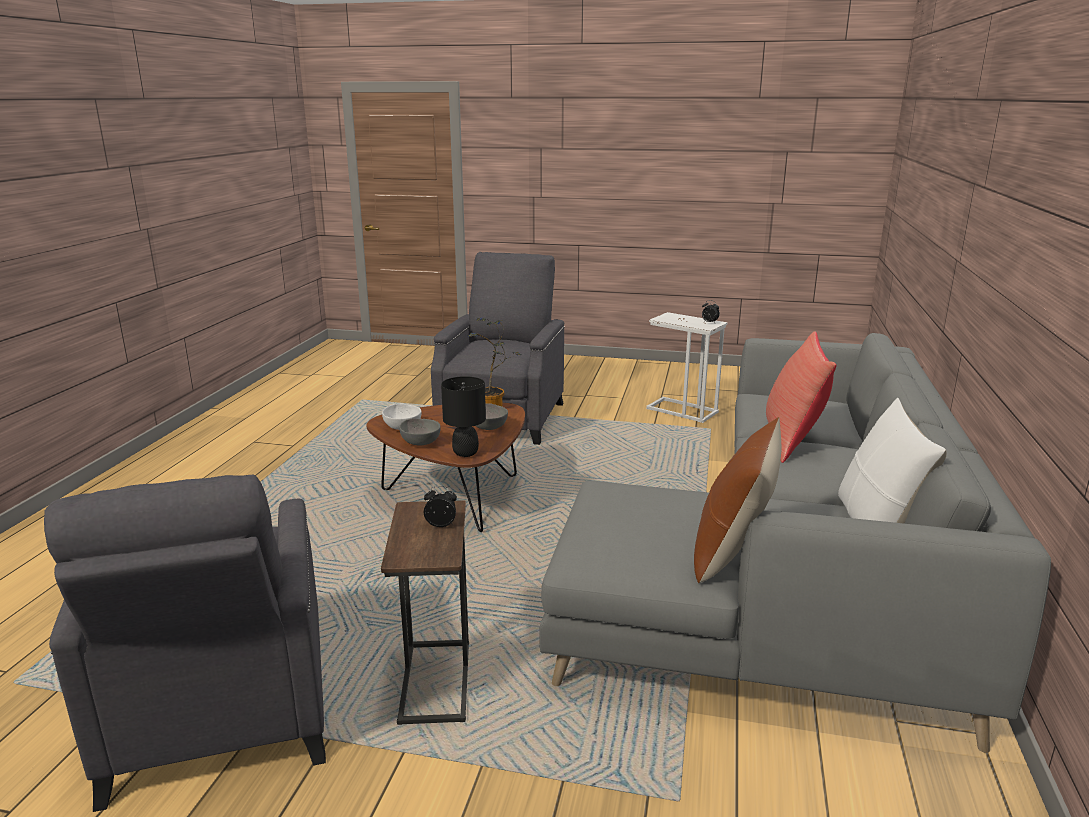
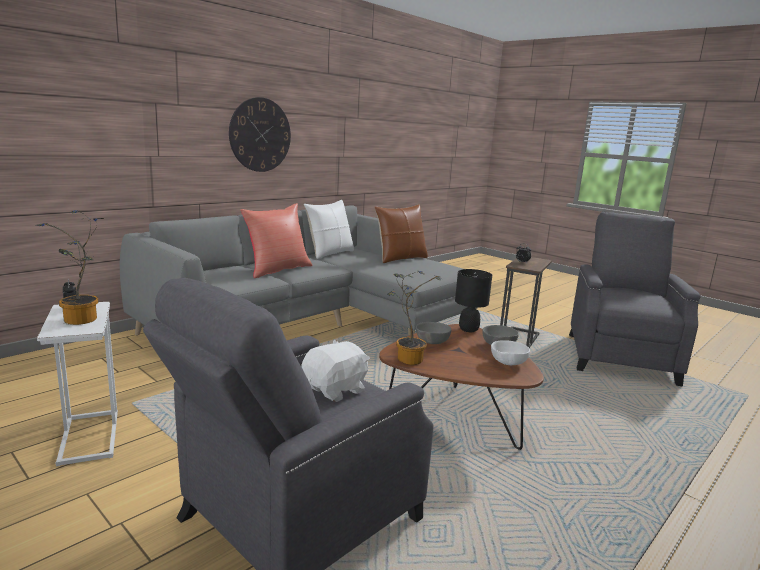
camera: 150 degrees left, 5 degrees down
none -> potted plant [35,210,104,325]
none -> wall clock [229,97,291,172]
none -> white plush toy [301,340,370,402]

